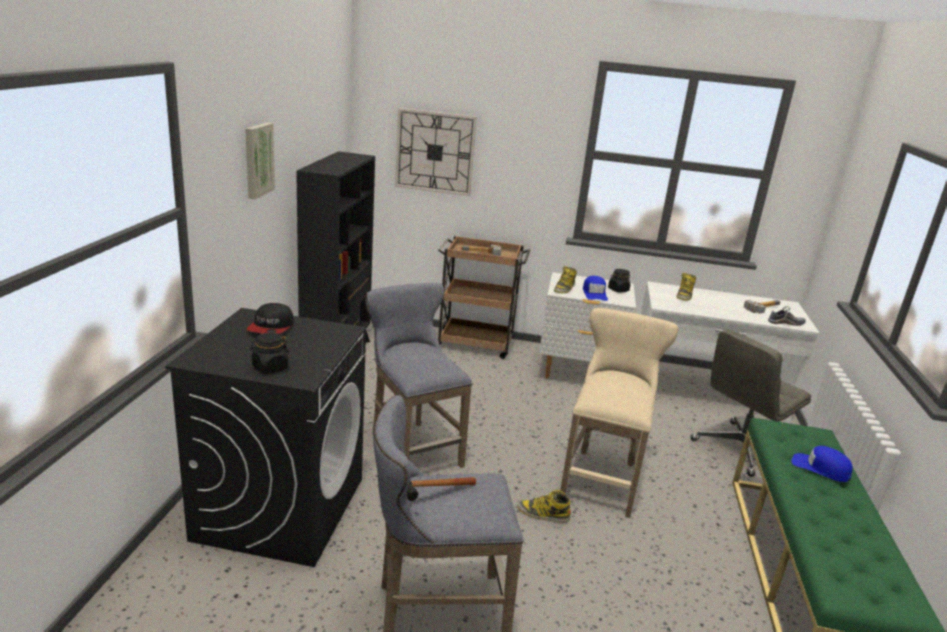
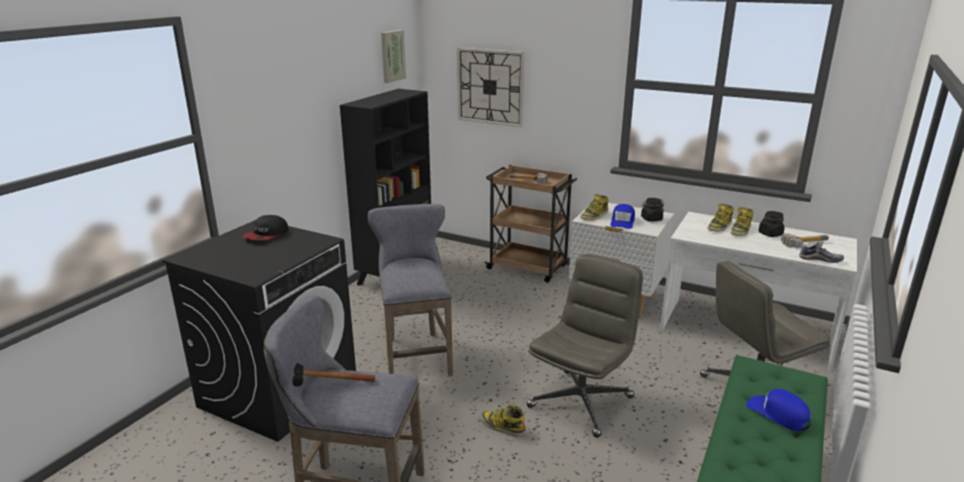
camera: 20 degrees right, 0 degrees up
picture [245,123,275,199] -> picture moved to [381,30,406,83]
black jar [250,332,289,374] -> black jar moved to [758,211,784,237]
beige stool [560,308,678,518] -> grey office chair [526,254,643,438]
none -> boot [731,207,754,236]

